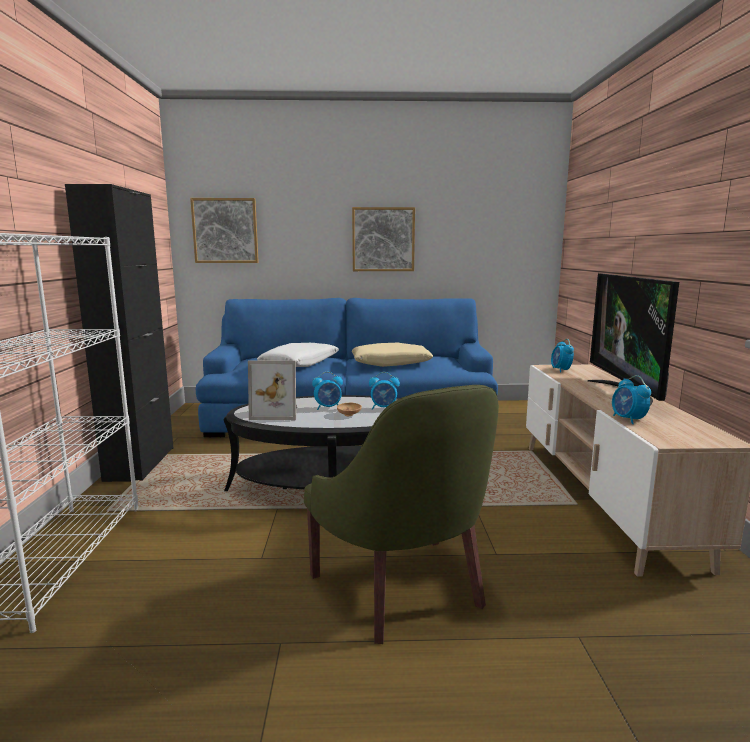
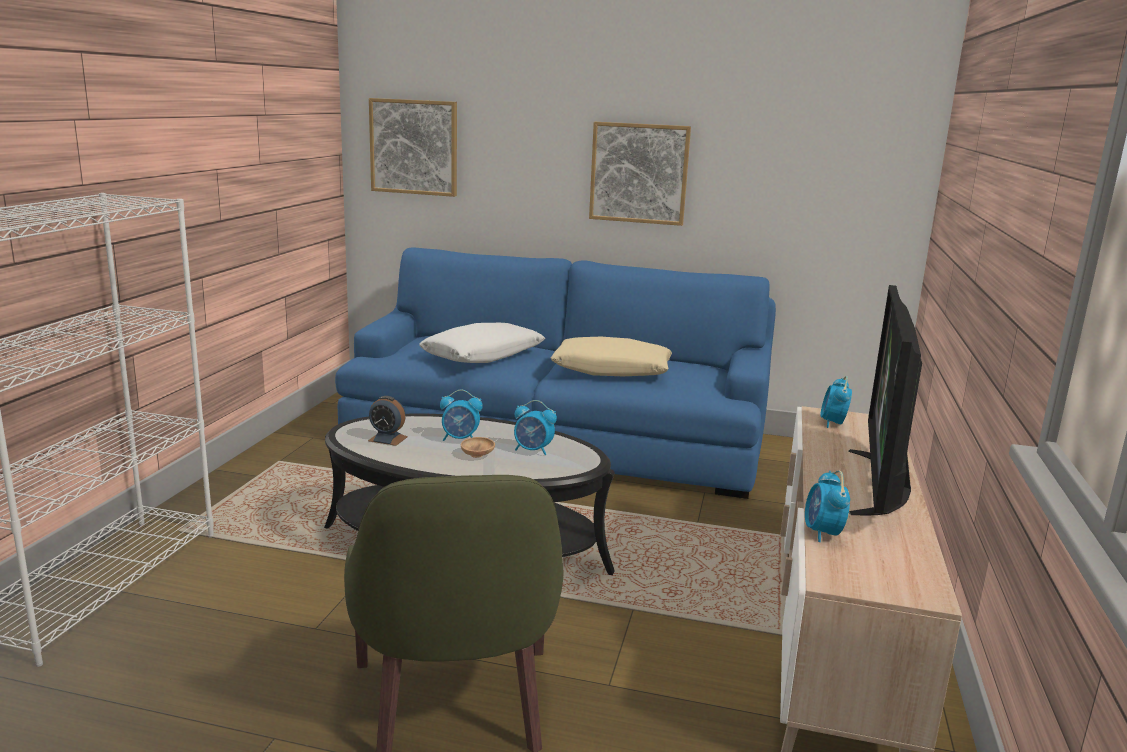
camera: 15 degrees right, 5 degrees up
black cabinet [65,184,173,482] -> none
picture frame [248,360,297,420] -> alarm clock [368,396,408,446]

